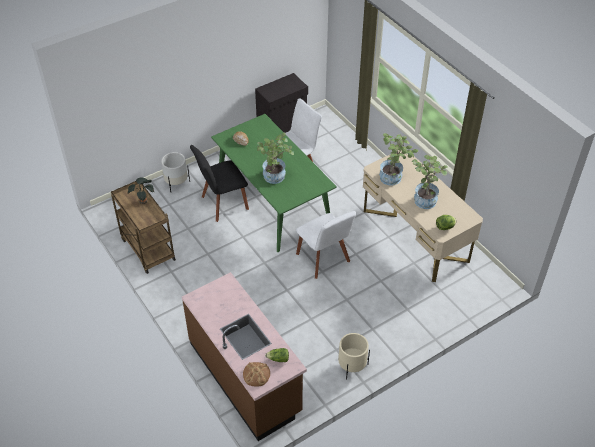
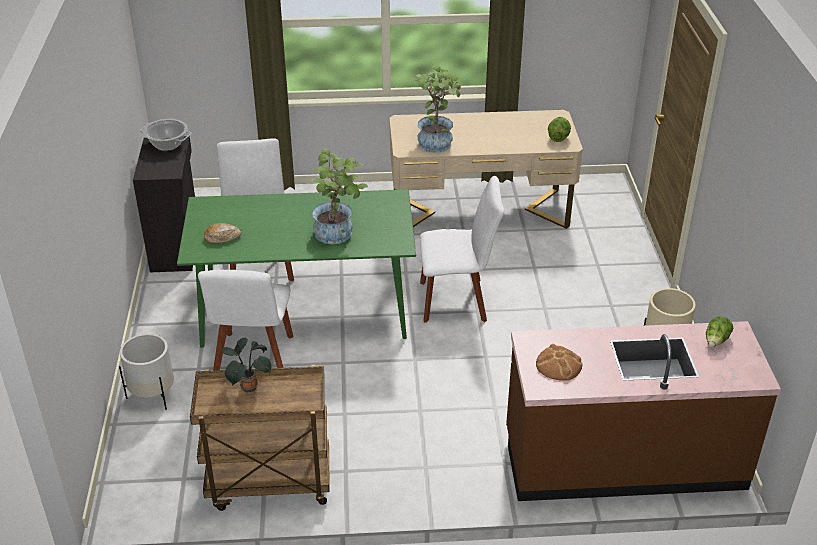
camera: 60 degrees left, 10 degrees down
black chair [190,145,249,222] -> white chair [198,270,293,371]
bread [243,362,270,387] -> bread moved to [536,344,582,381]
potted plant [412,155,448,209] -> none
none -> cooking pot [140,119,191,151]

